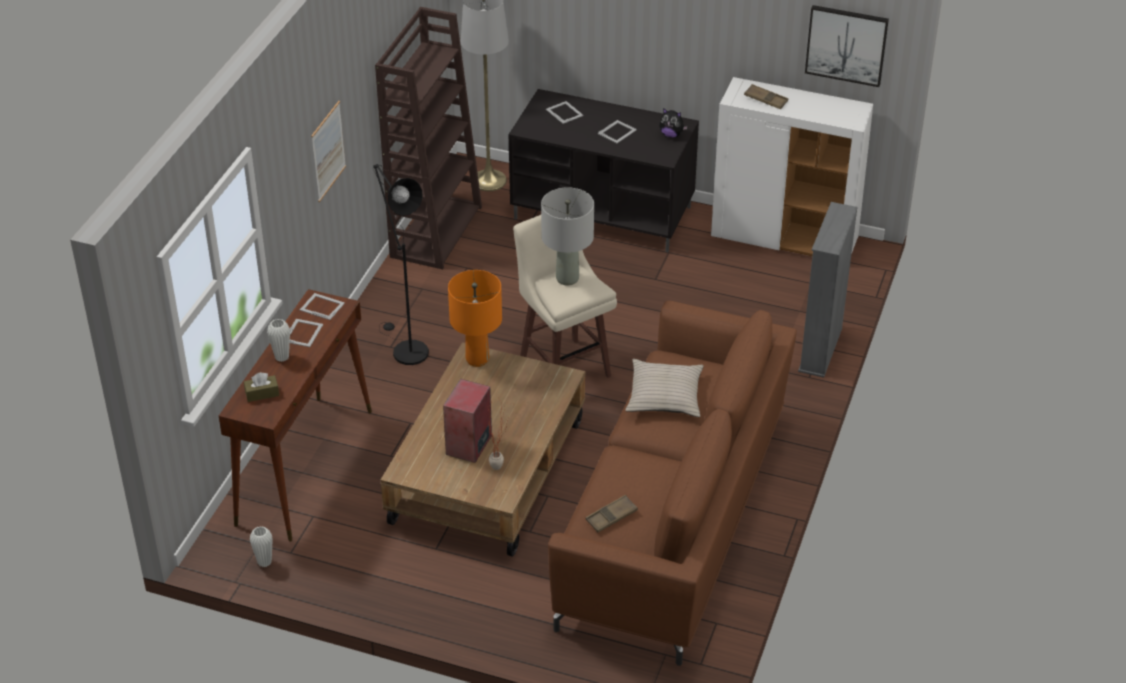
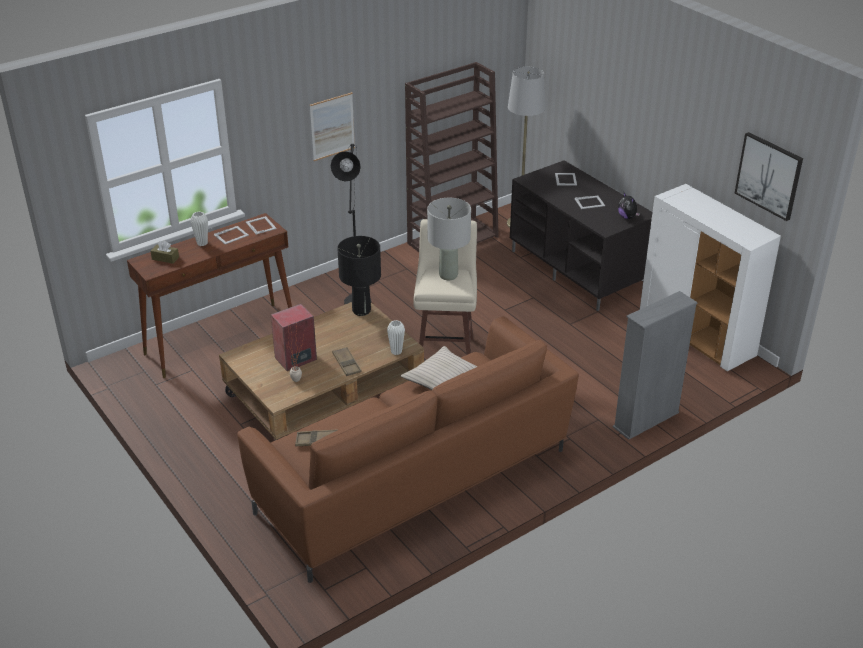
camera: 35 degrees right, 5 degrees down
white vase [250,526,273,567] -> white vase moved to [387,320,405,355]
orange table lamp [448,270,502,367] -> black table lamp [337,236,381,316]
brown tray [744,84,788,109] -> brown tray moved to [332,347,361,376]

